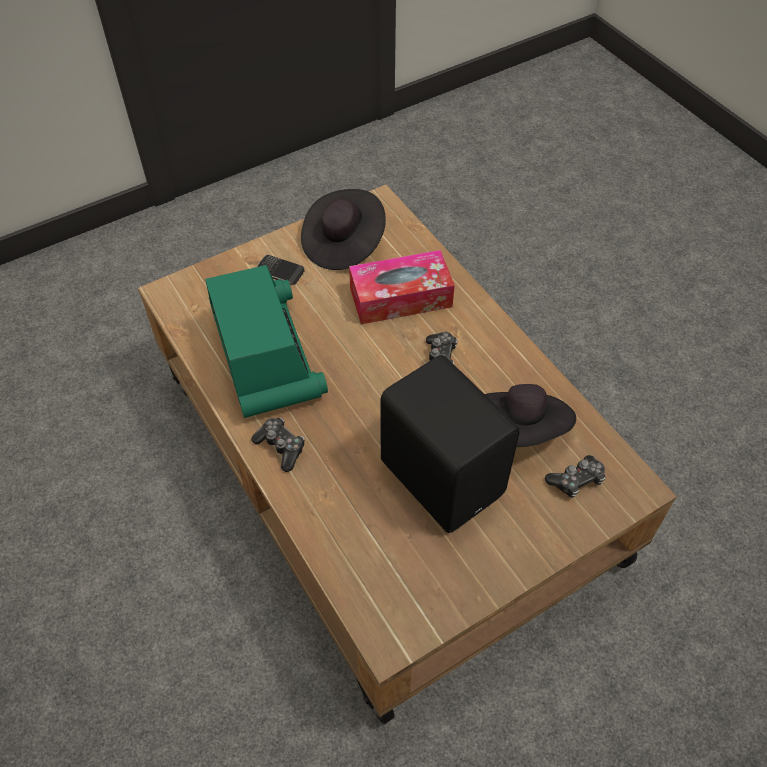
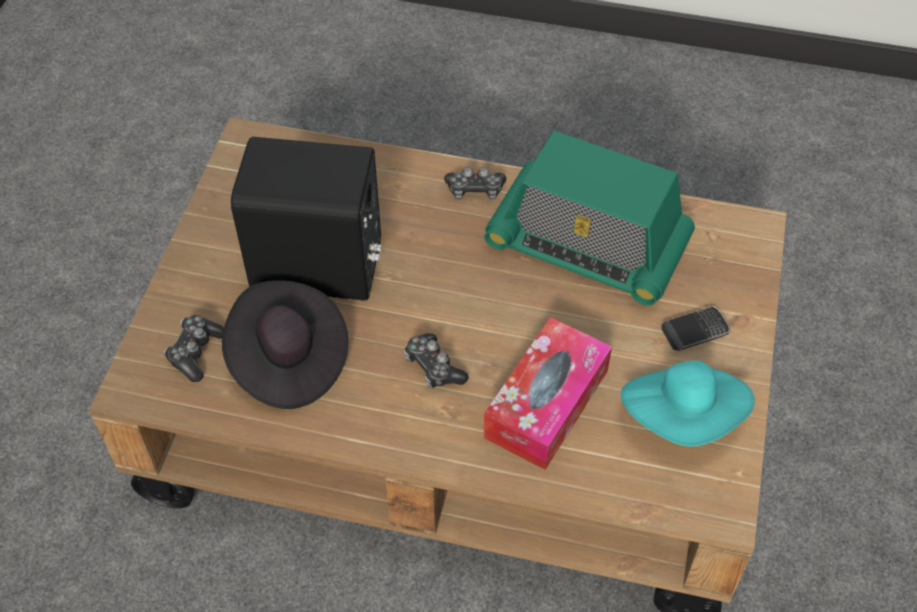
camera: 135 degrees right, 0 degrees up
black hat [301,189,386,270] -> turquoise hat [621,361,755,447]

